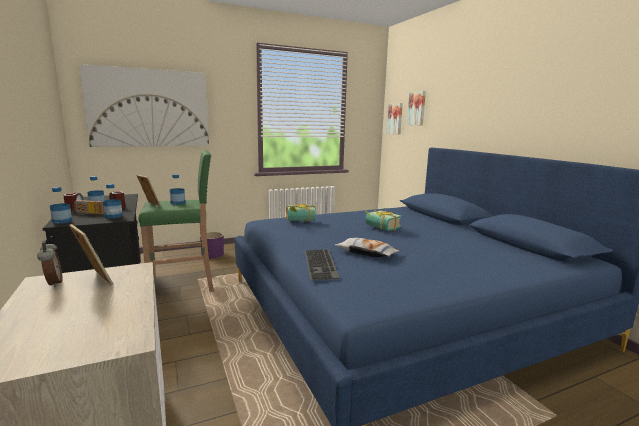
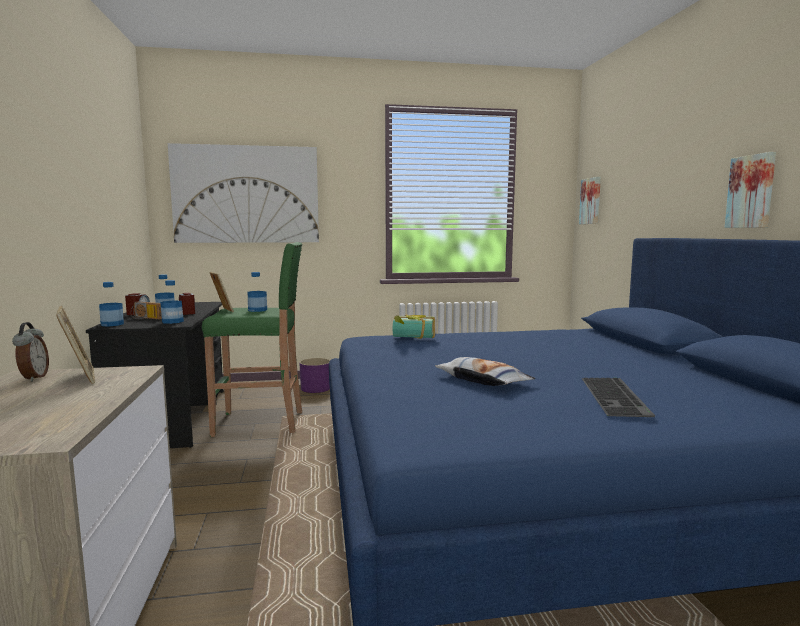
camera: 15 degrees right, 5 degrees down
keyboard [305,249,339,280] -> keyboard moved to [582,378,655,417]
book [365,210,402,231] -> none
picture [407,91,426,126] -> picture moved to [725,152,776,228]

